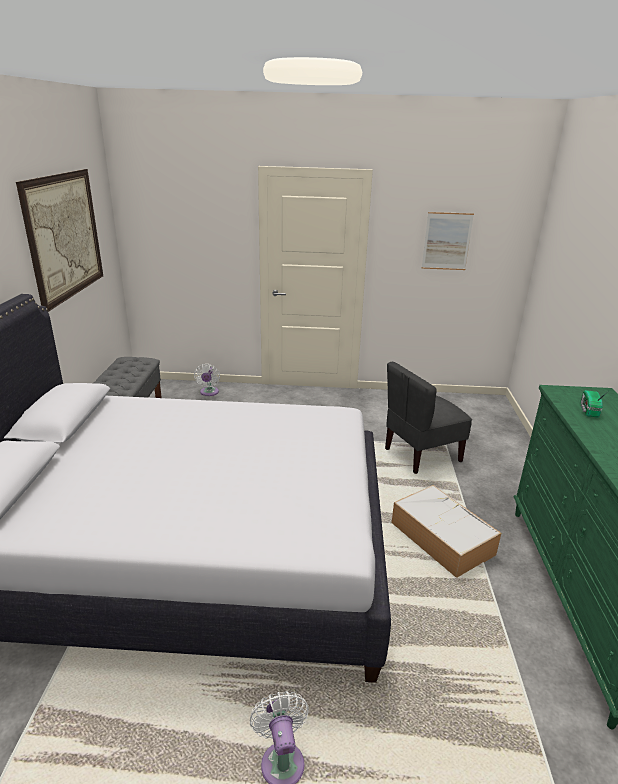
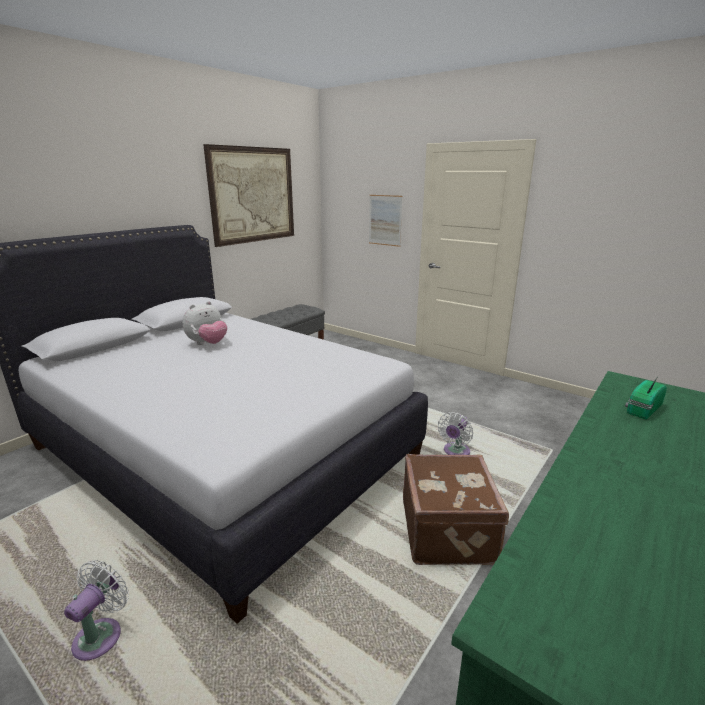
camera: 35 degrees right, 5 degrees down
white fan [194,364,220,396] -> white fan moved to [438,412,473,455]
grey chair [385,362,472,474] -> none
storage box [392,485,501,578] -> brown suitcase [403,454,509,565]
picture [422,212,474,270] -> picture moved to [369,195,403,247]
none -> plush toy [183,301,227,345]

